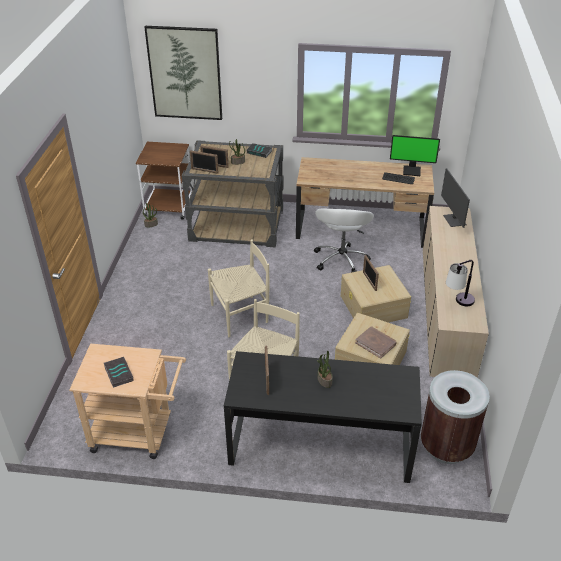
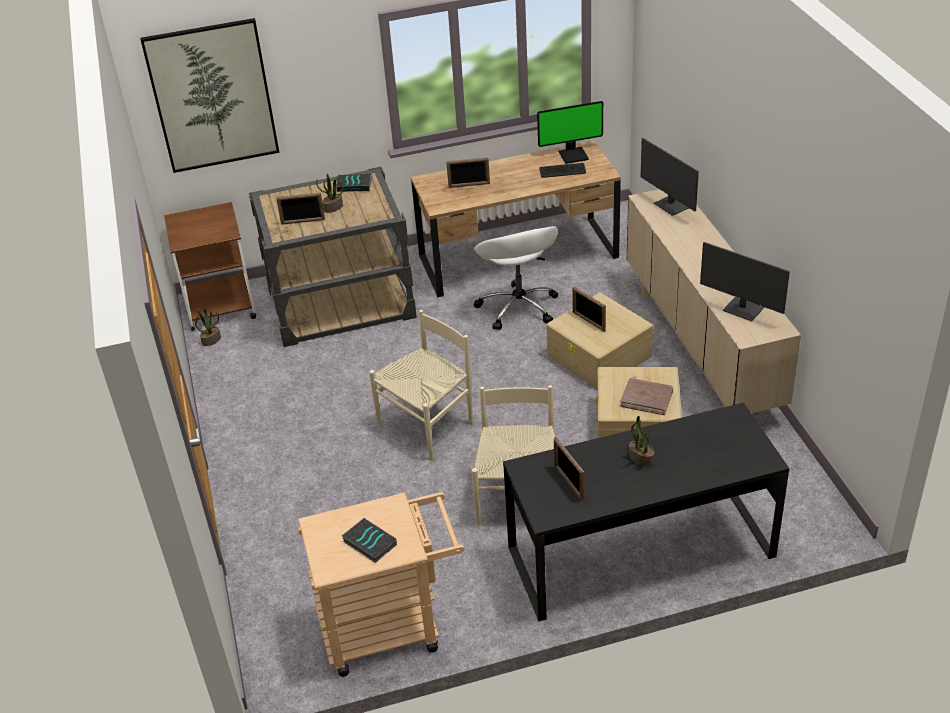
camera: 20 degrees left, 0 degrees up
picture frame [190,150,218,174] -> picture frame moved to [446,157,490,188]
brown trash can [421,370,490,464] -> none
table lamp [446,260,475,306] -> monitor [700,242,790,321]

